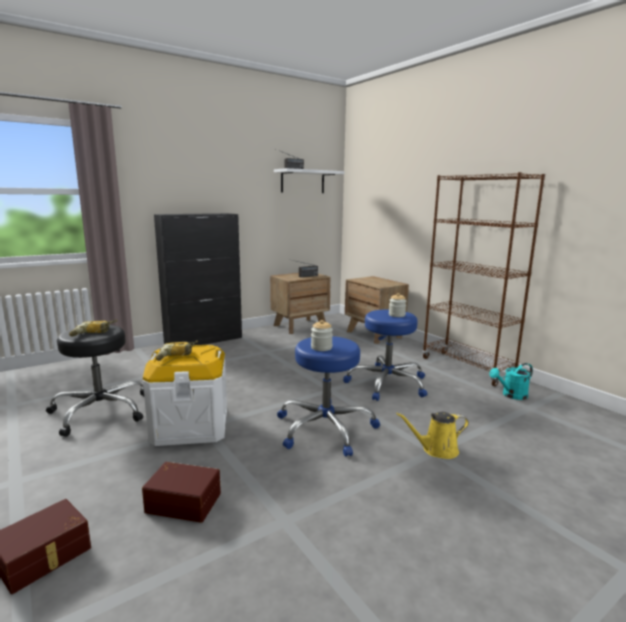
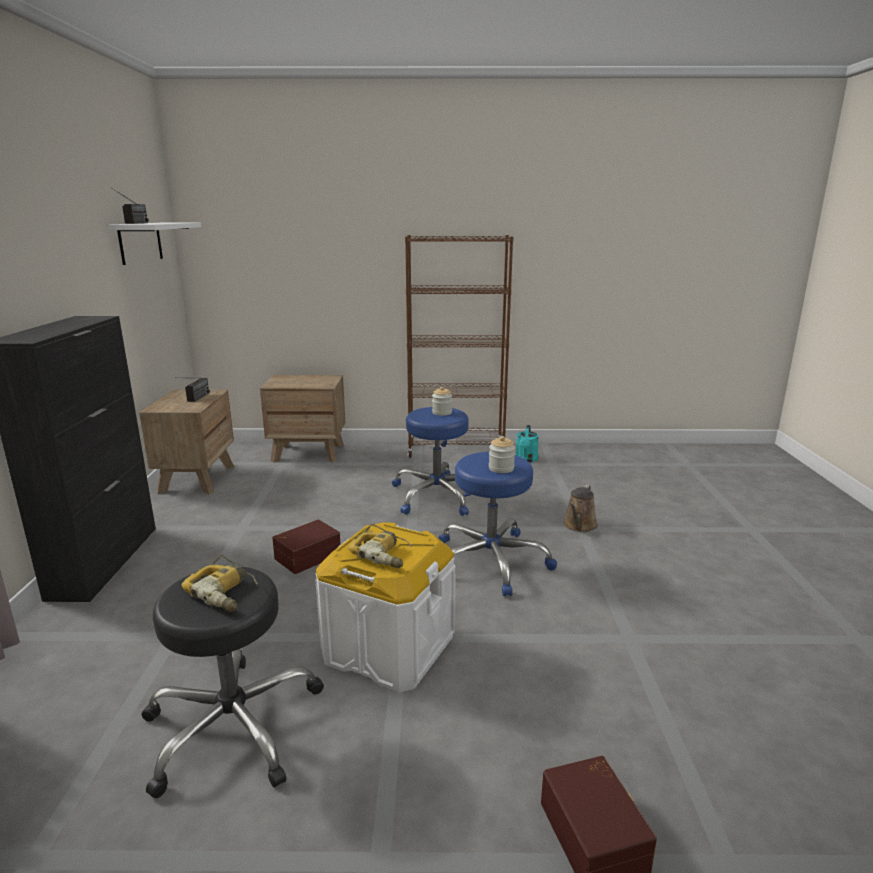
camera: 55 degrees left, 5 degrees up
brown storage box [142,462,221,523] -> brown storage box moved to [272,519,341,574]
yellow watering can [396,412,469,459] -> brown watering can [563,485,598,532]

